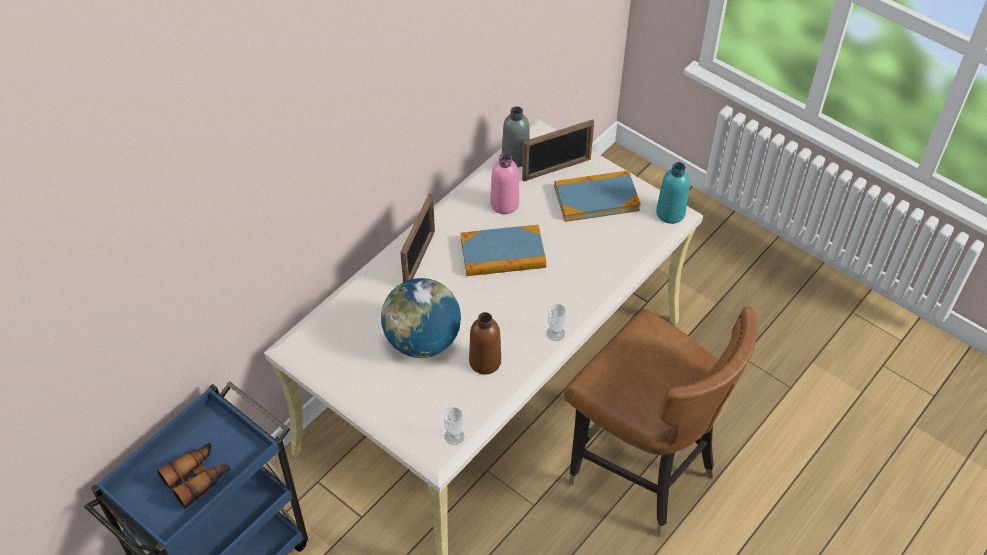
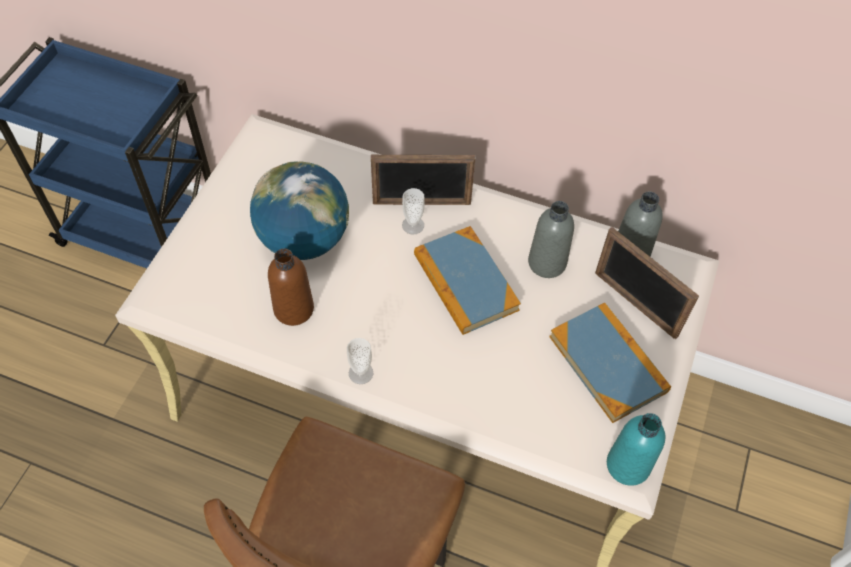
camera: 70 degrees right, 5 degrees up
binoculars [157,443,231,509] -> none
cup [444,407,464,445] -> cup moved to [402,188,425,234]
pink bottle [490,153,519,214] -> grey bottle [528,201,574,278]

